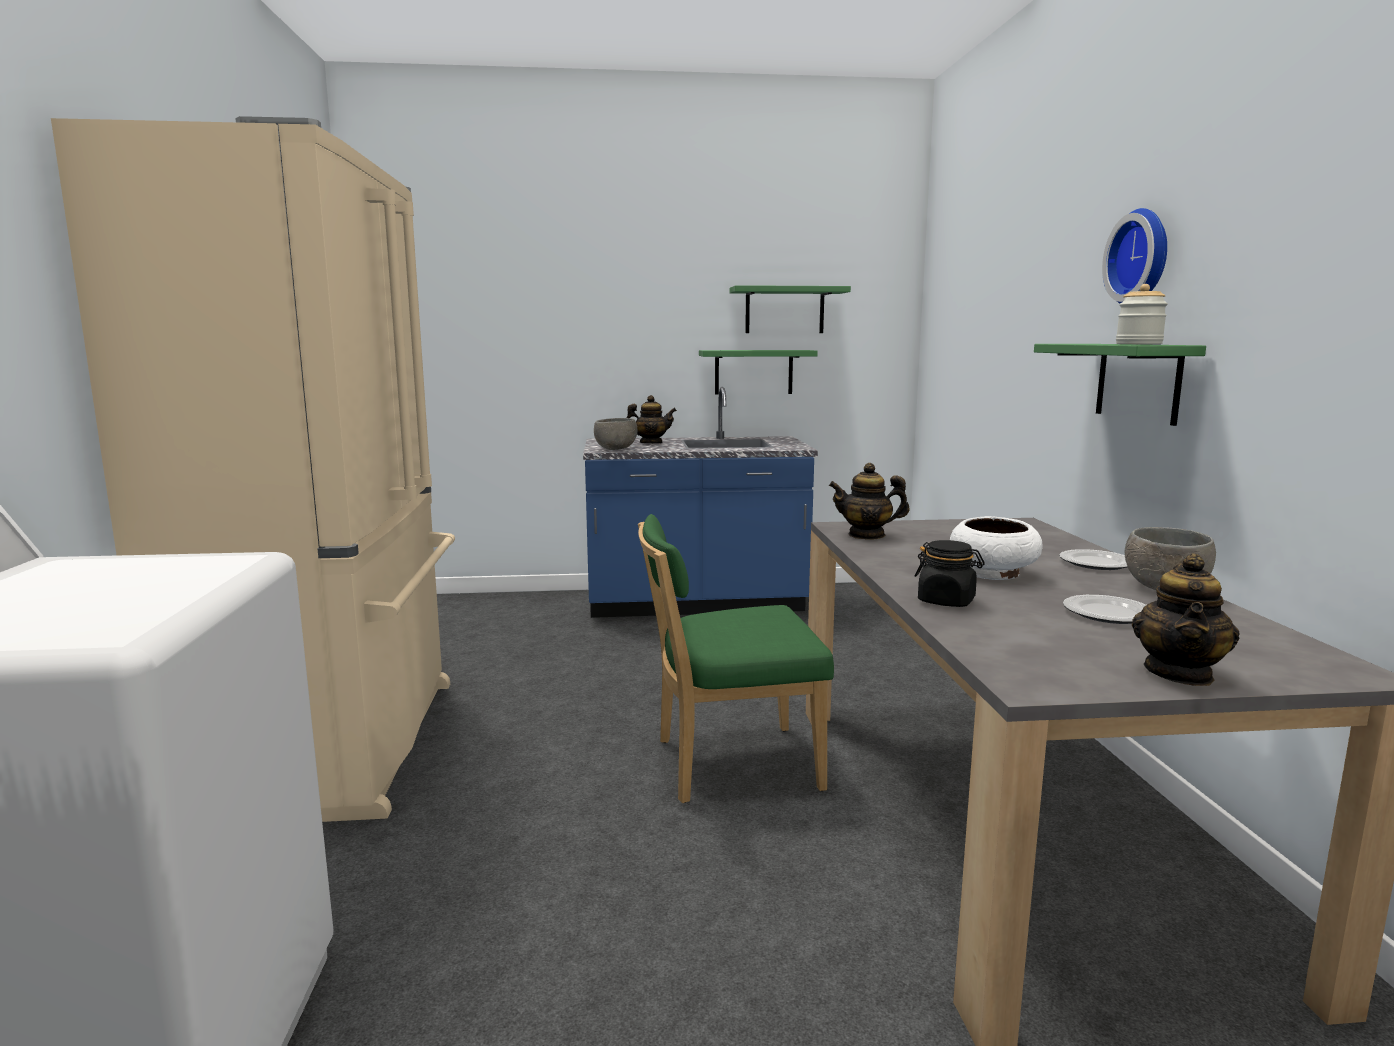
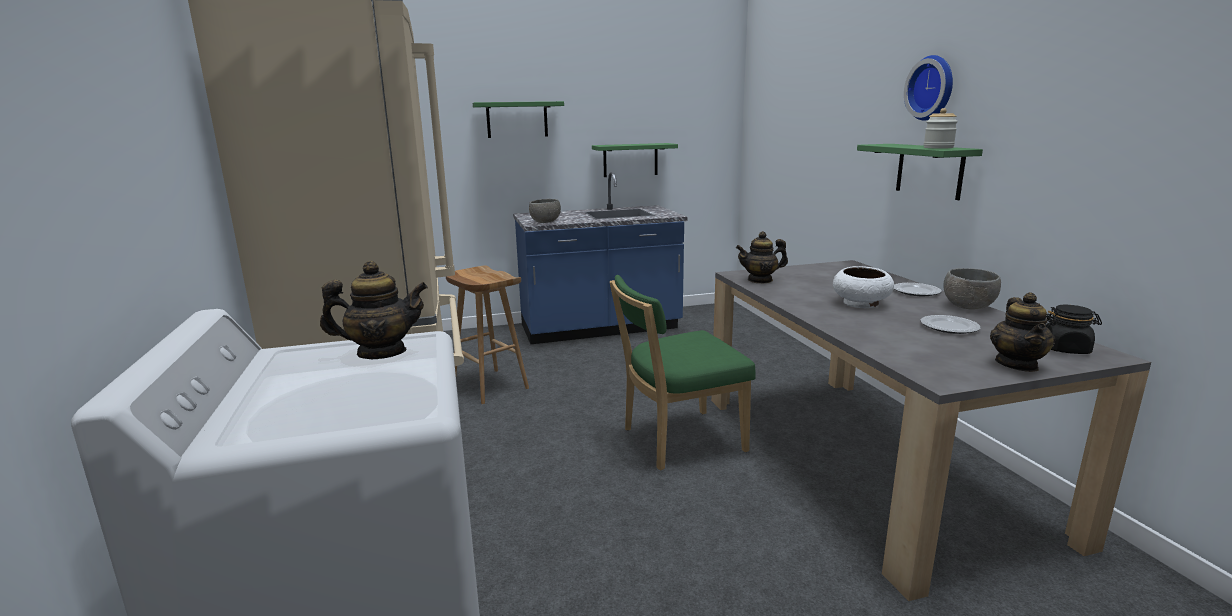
camera: 10 degrees left, 5 degrees up
teapot [627,395,677,443] -> teapot moved to [320,260,428,359]
green shelf [730,285,851,333] -> green shelf moved to [473,101,564,138]
black jar [915,540,985,607] -> black jar moved to [1046,305,1102,354]
none -> brown stool [446,265,529,404]

